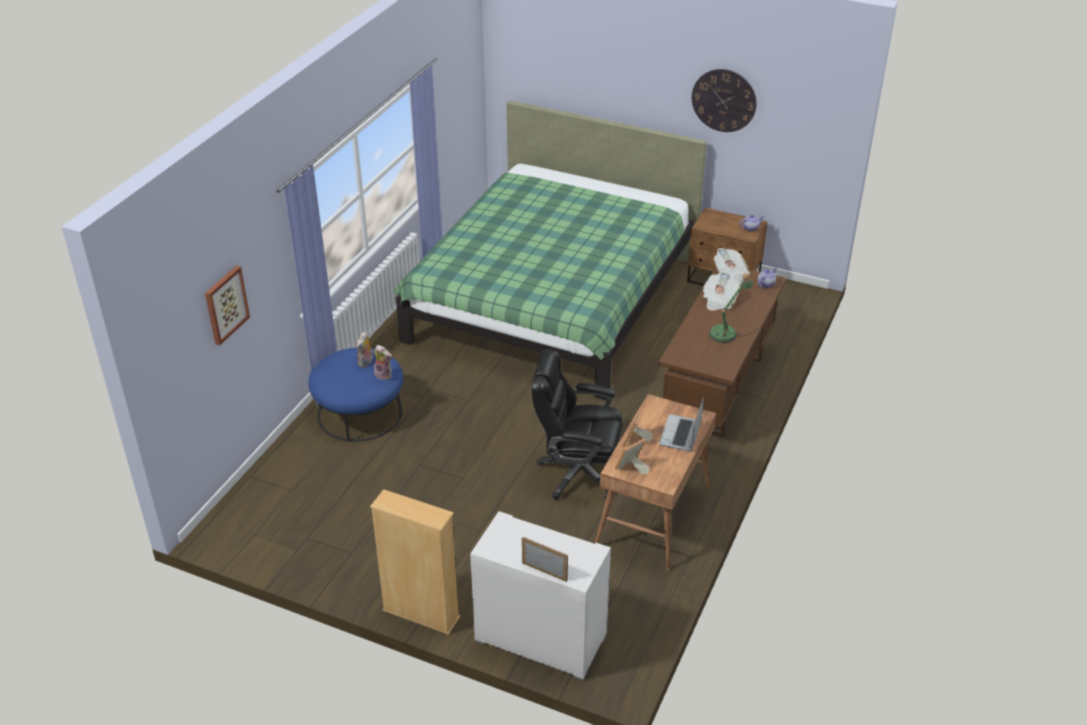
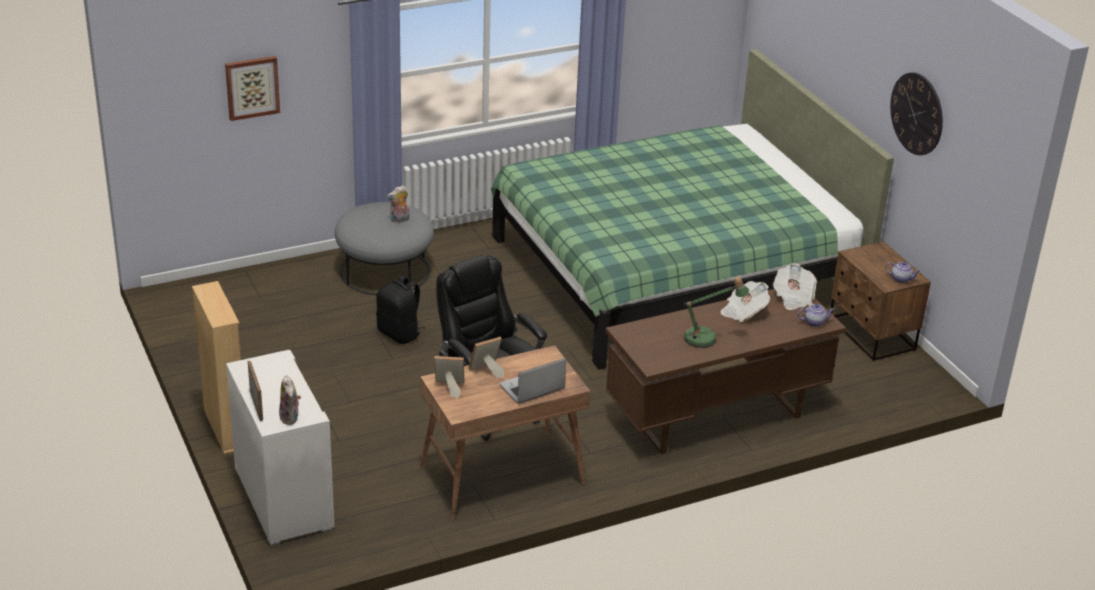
camera: 40 degrees right, 5 degrees down
blue ottoman [308,348,403,442] -> grey ottoman [335,202,434,295]
plush toy [374,345,392,381] -> plush toy moved to [279,375,301,425]
none -> black backpack [376,275,425,344]

